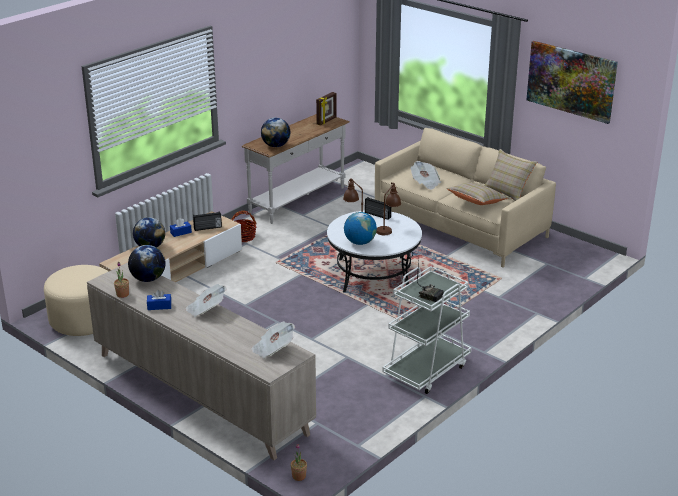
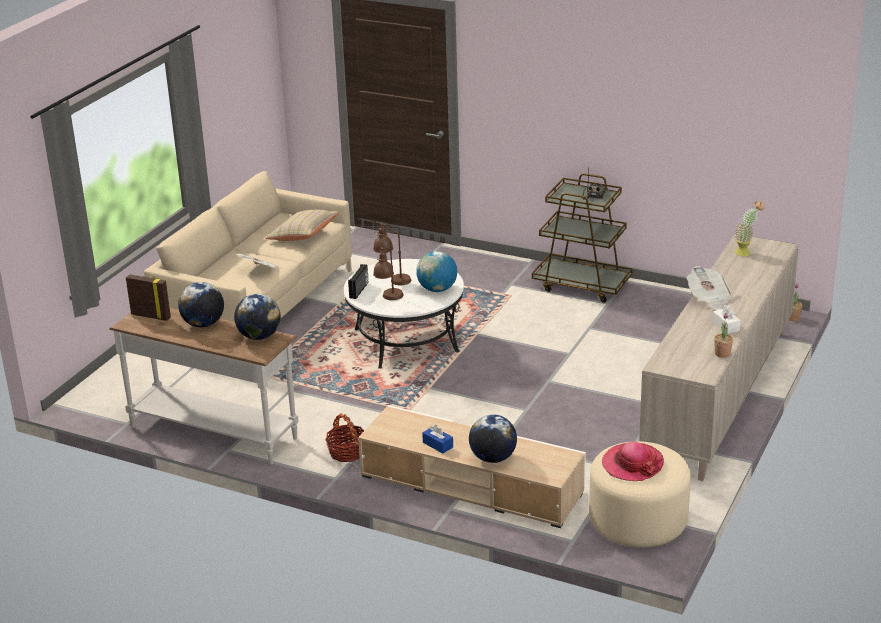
camera: 105 degrees left, 0 degrees up
globe [128,245,166,282] -> globe moved to [178,282,224,327]
blue tissue box [147,290,171,310] -> white tissue box [713,305,741,334]
radio [193,211,222,231] -> none
newspaper [251,321,295,359] -> potted plant [735,201,764,256]
white cart [382,266,472,394] -> brown cart [532,173,633,303]
beige pillow [484,149,537,201] -> none
picture [526,41,618,124] -> none
none -> hat [602,442,664,481]

